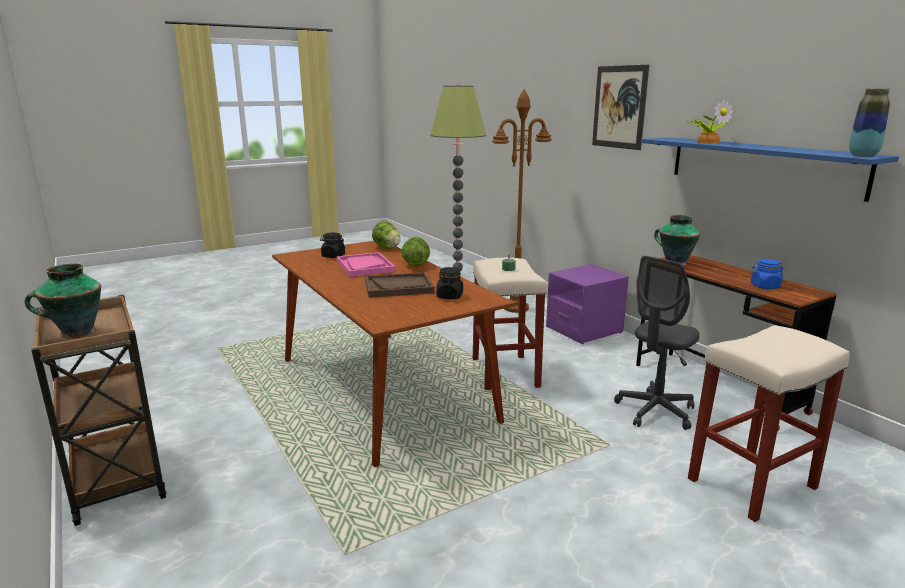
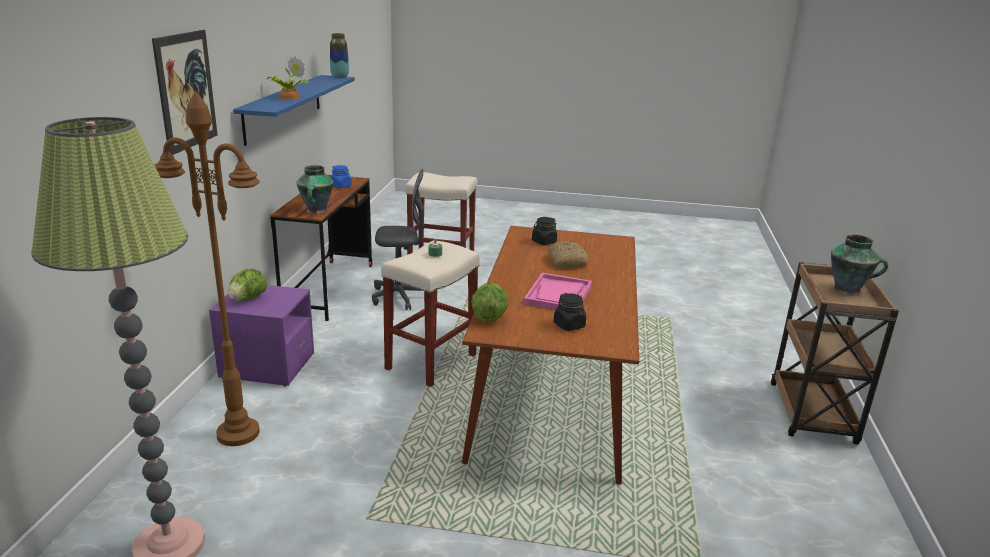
camera: 140 degrees left, 5 degrees up
brown tray [365,272,434,298] -> bread [547,241,588,268]
lettuce [401,237,430,267] -> lettuce moved to [228,269,267,301]

